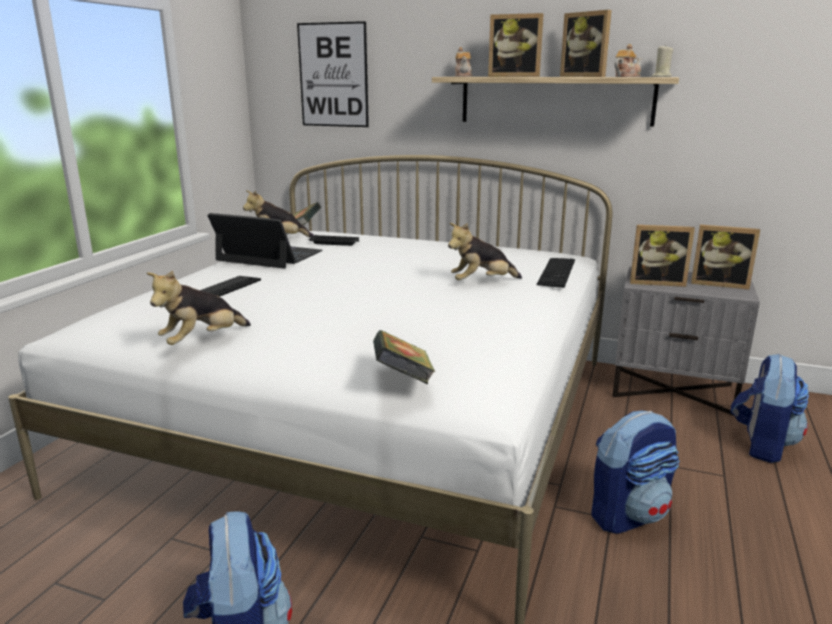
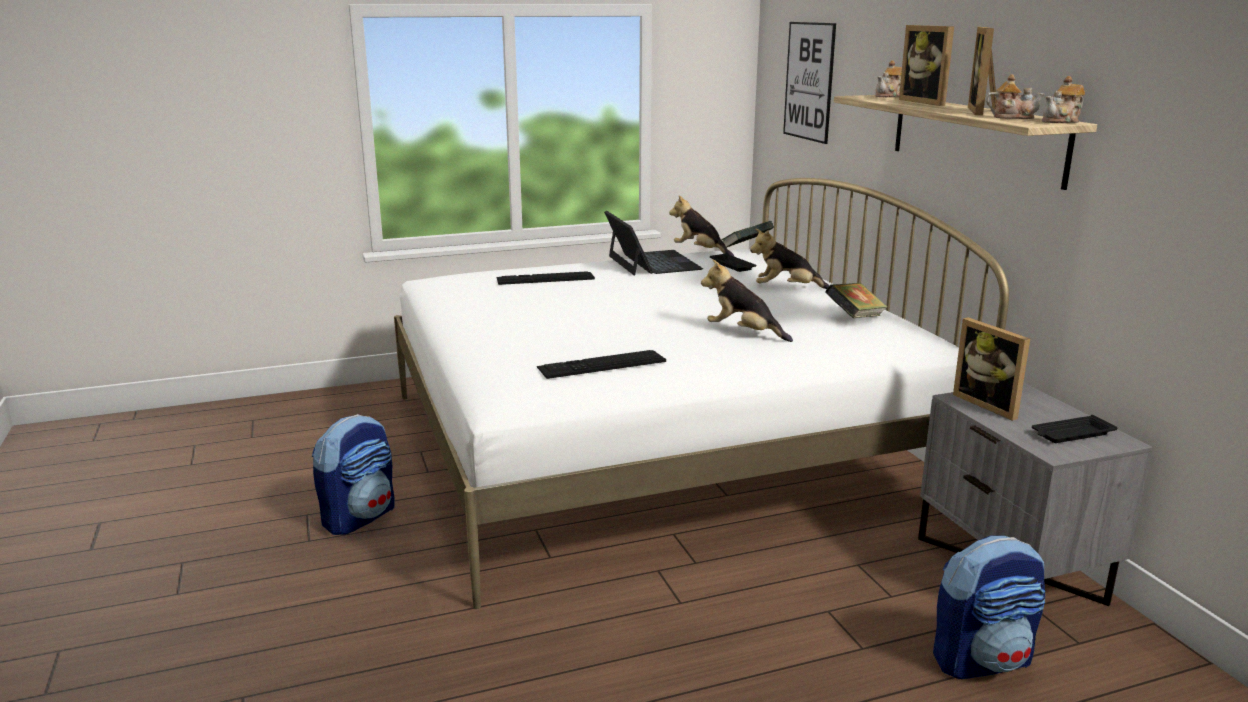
camera: 50 degrees right, 0 degrees up
plush toy [147,270,251,345] -> plush toy moved to [750,228,829,289]
book [373,330,436,384] -> book moved to [825,283,887,318]
keyboard [536,258,575,288] -> keyboard moved to [537,350,666,379]
backpack [591,411,680,534] -> none
beige candle [651,44,673,77] -> teapot [1042,76,1085,123]
picture frame [691,225,760,290] -> black tray [1032,415,1118,443]

